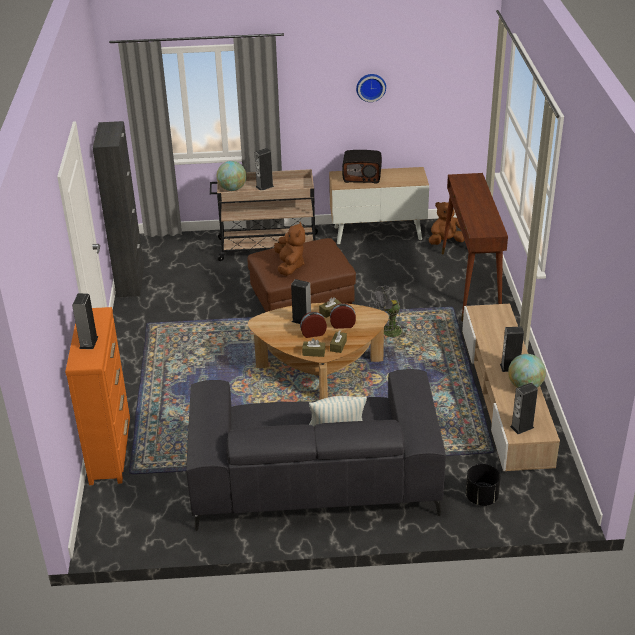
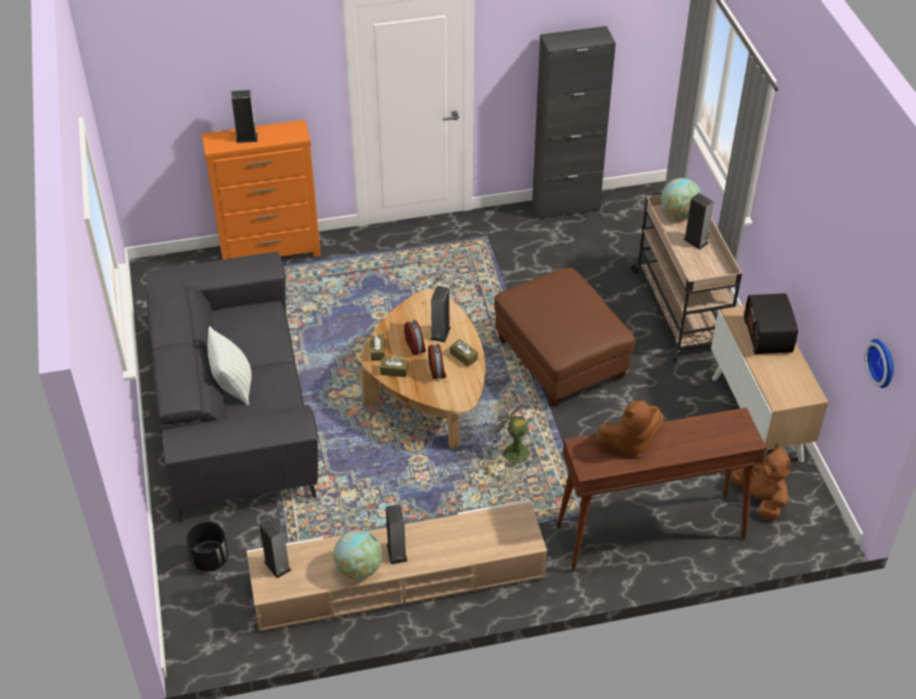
camera: 80 degrees right, 10 degrees up
brown plush toy [274,222,305,276] -> brown plush toy moved to [595,401,664,458]
wall clock [356,74,386,102] -> wall clock moved to [865,339,894,388]

